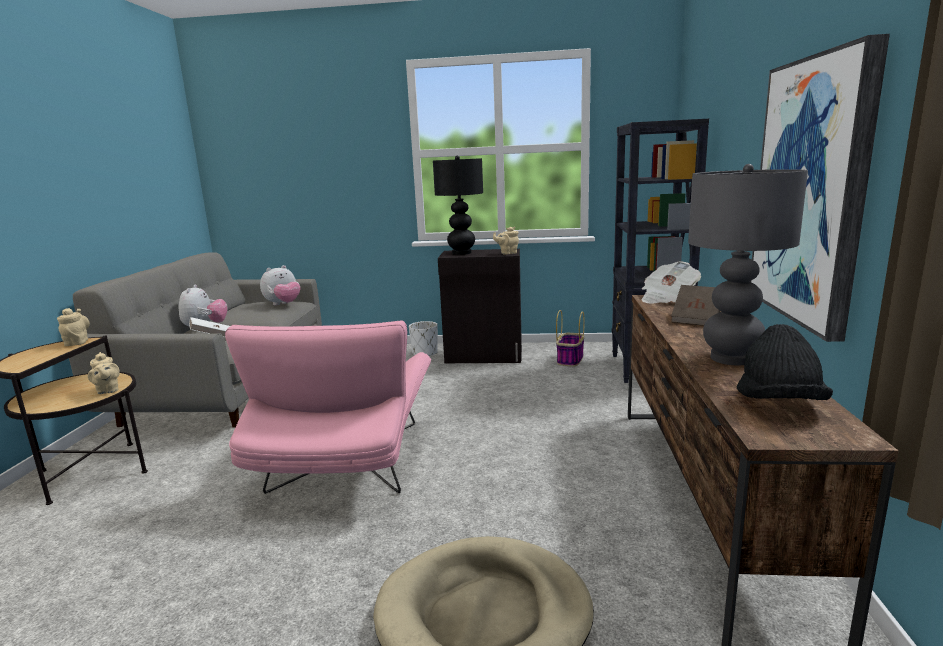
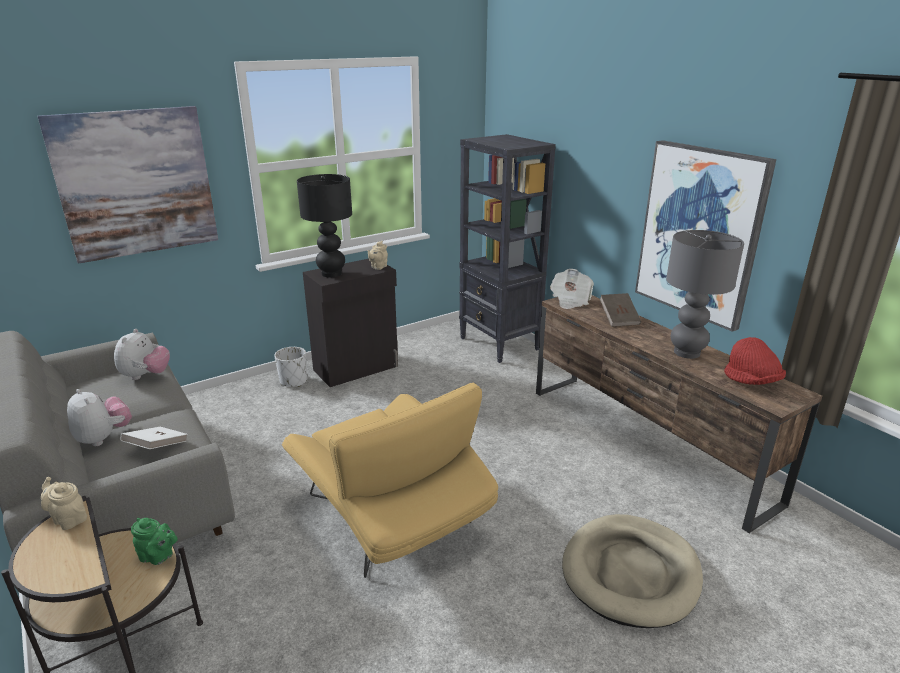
camera: 40 degrees left, 10 degrees up
beige teapot [88,352,120,394] -> green teapot [131,518,178,565]
pink armchair [225,320,431,494] -> yellow armchair [282,383,498,578]
basket [556,310,584,367] -> none
black hat [736,324,833,400] -> red hat [724,337,786,385]
none -> picture [38,106,218,264]

